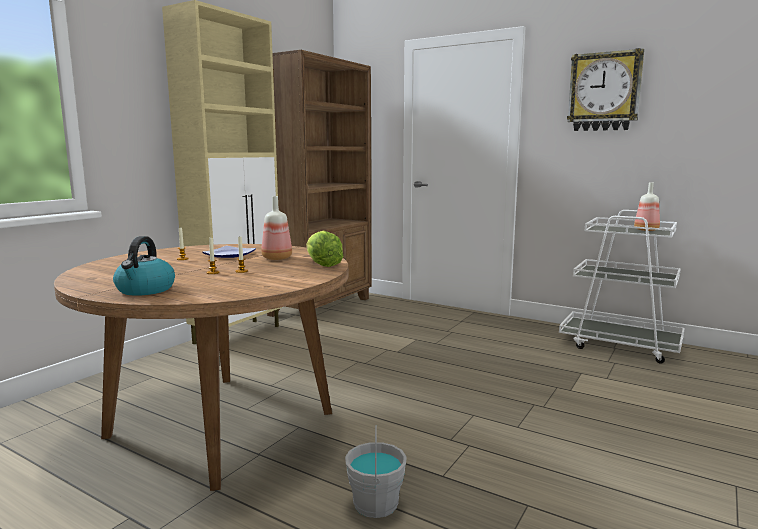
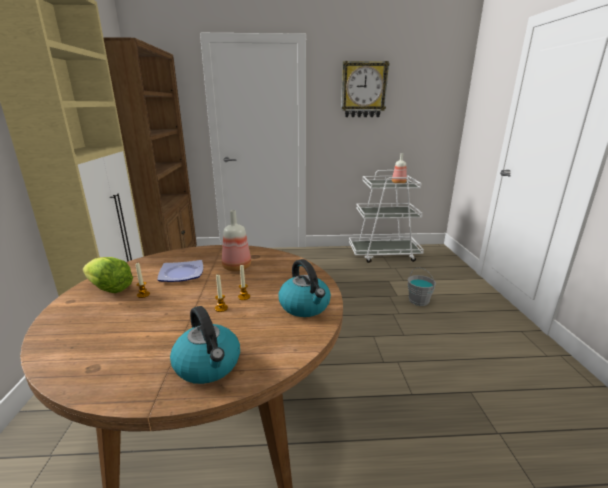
camera: 35 degrees left, 10 degrees up
lettuce [306,231,343,267] -> lettuce moved to [83,257,133,293]
grey bucket [345,425,407,518] -> grey bucket moved to [407,267,436,306]
none -> kettle [278,259,331,317]

